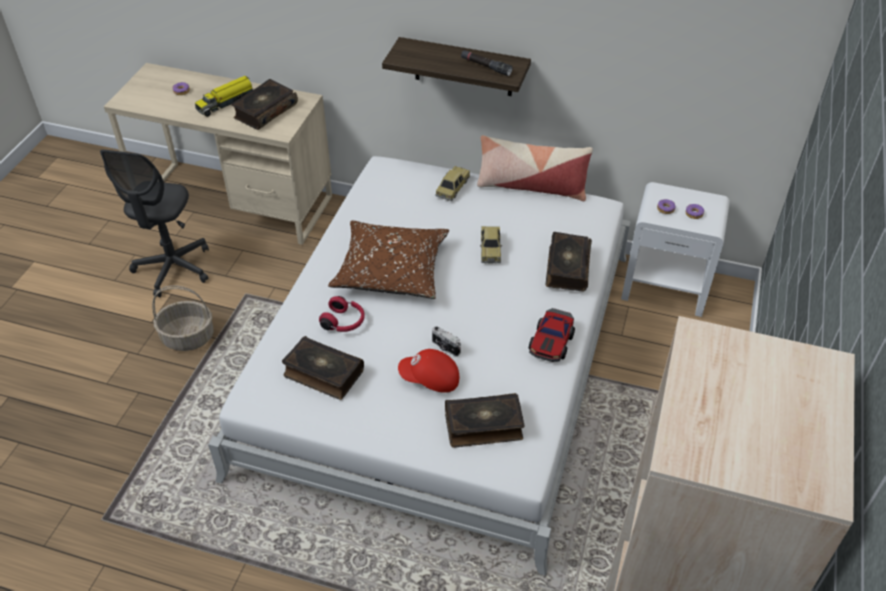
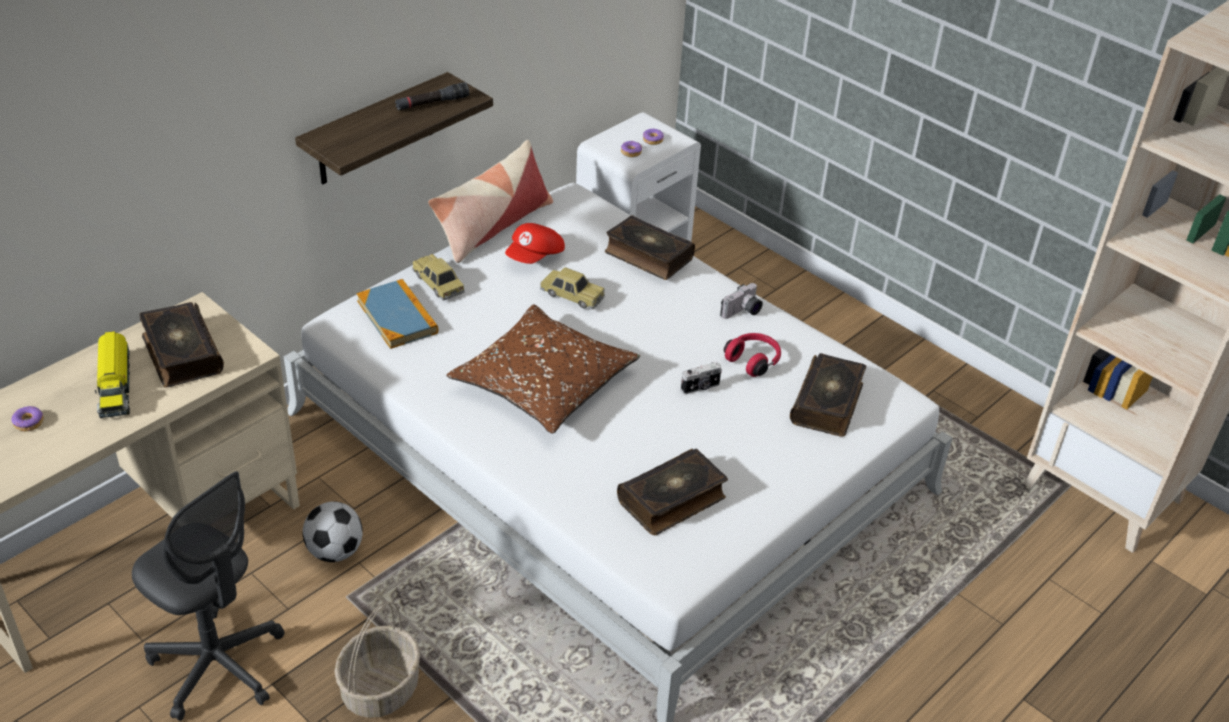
camera: 65 degrees left, 5 degrees down
red headphones [319,296,365,332] -> red headphones moved to [724,333,781,377]
red cap [398,349,459,393] -> red cap moved to [505,223,565,264]
toy car [529,308,575,362] -> camera [720,283,763,319]
none -> football [302,501,363,562]
none -> book [357,279,438,349]

